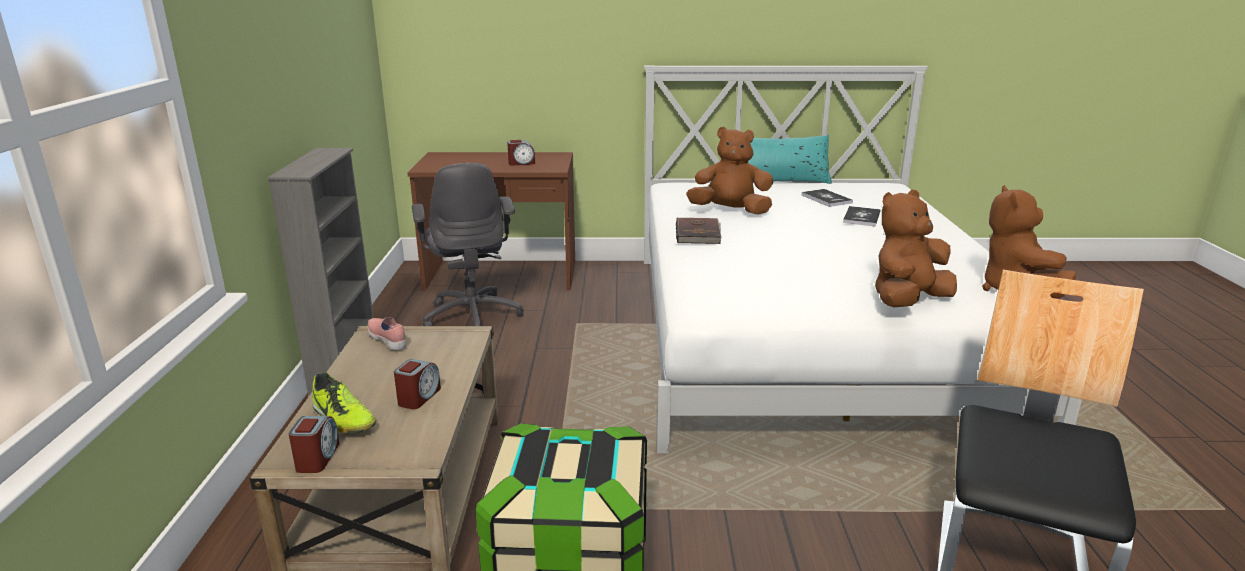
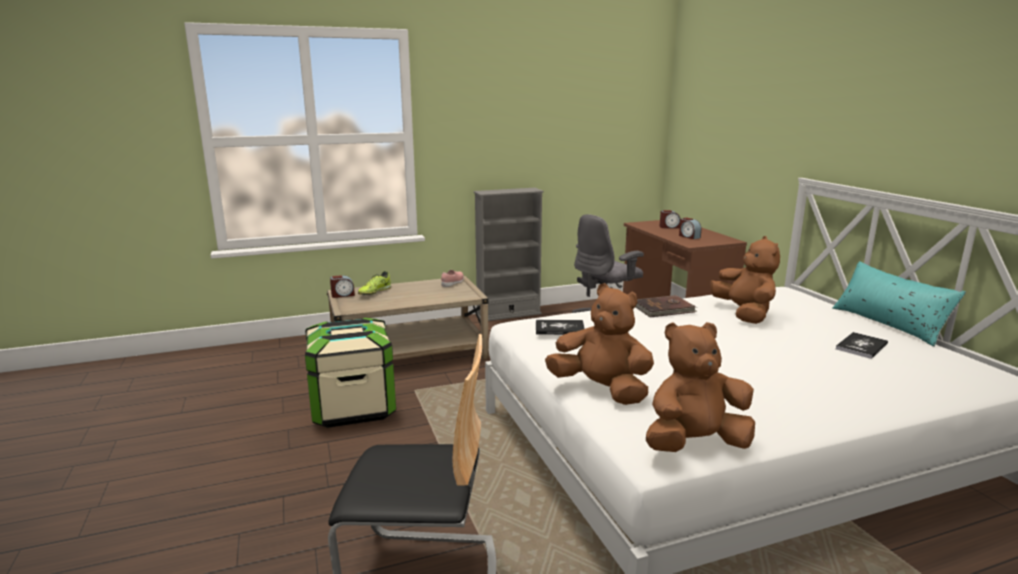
camera: 70 degrees right, 5 degrees down
alarm clock [394,359,441,409] -> alarm clock moved to [660,210,681,228]
book [843,206,880,227] -> book moved to [536,320,585,335]

